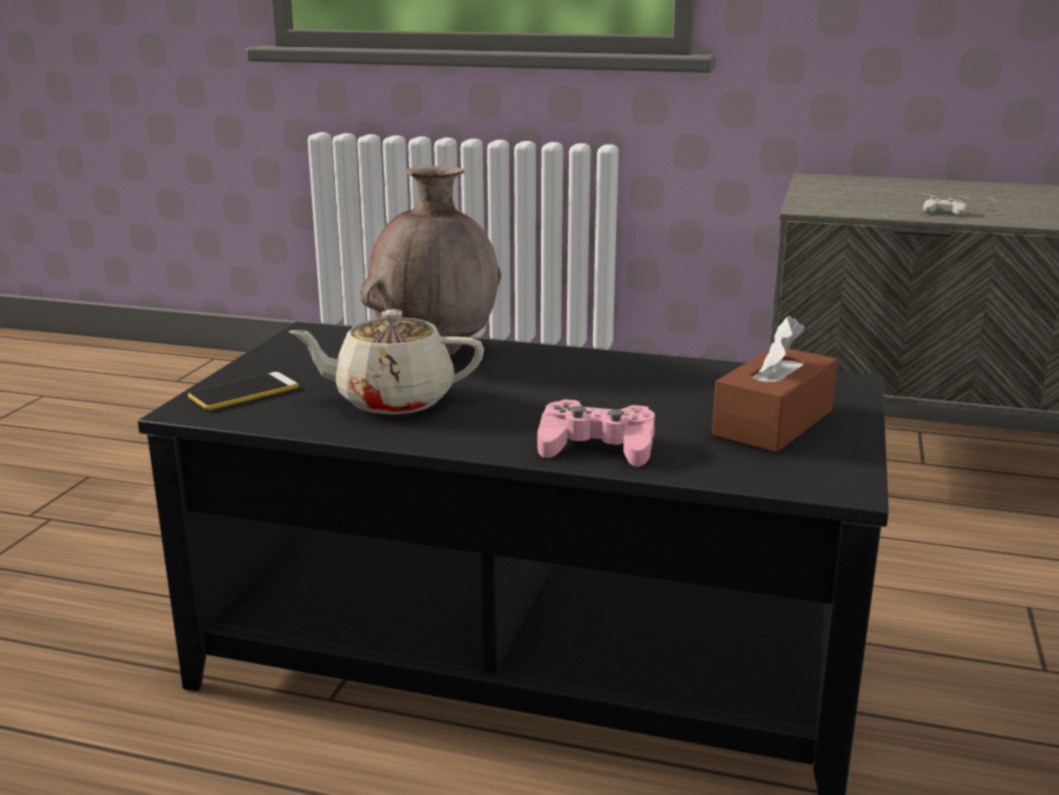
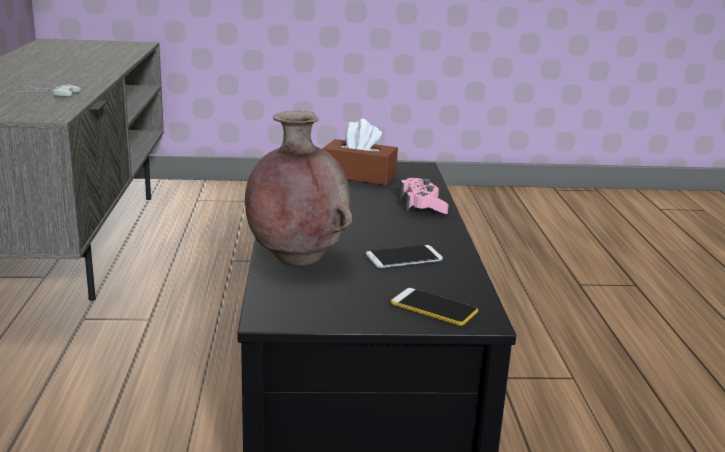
camera: 110 degrees left, 0 degrees up
beige teapot [289,310,484,415] -> phone [366,245,443,268]

